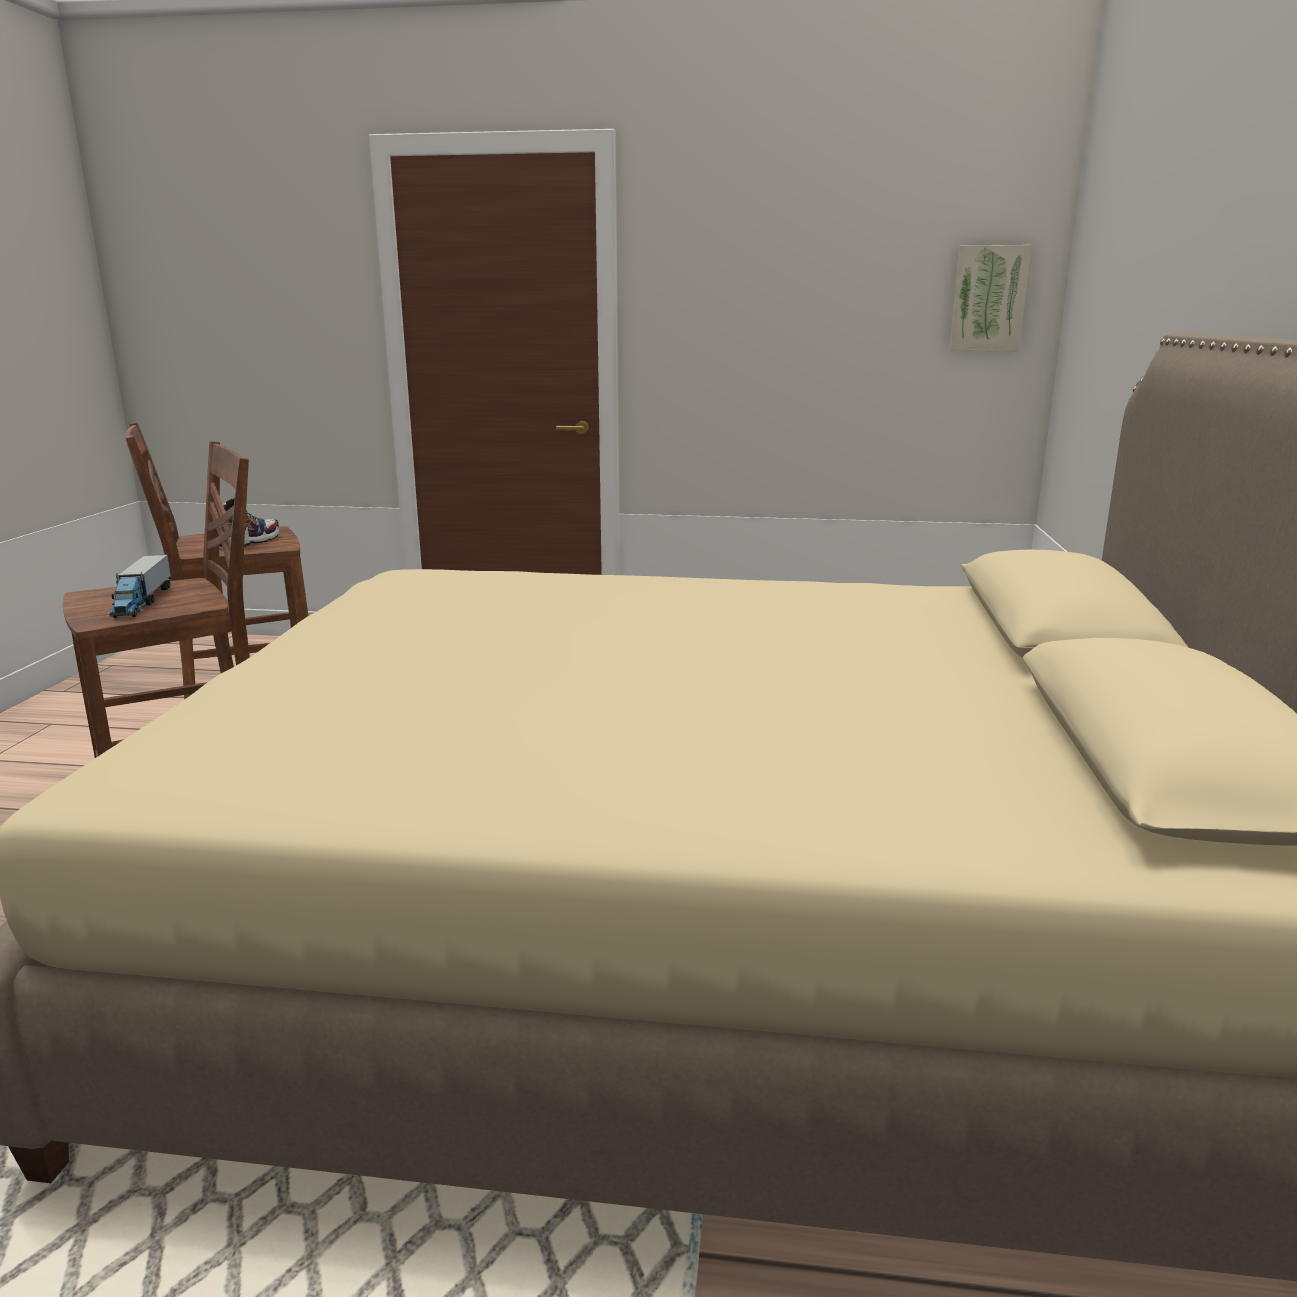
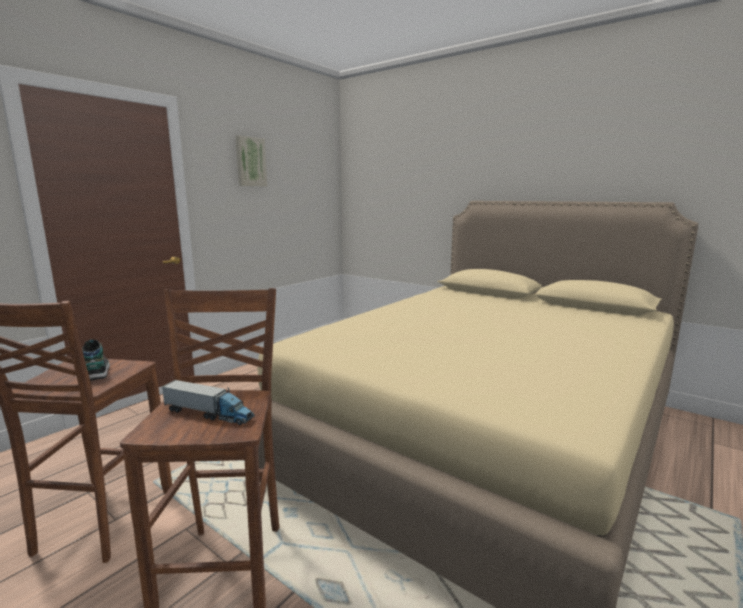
camera: 60 degrees left, 5 degrees down
picture [949,245,1031,351] -> picture moved to [236,136,267,186]

